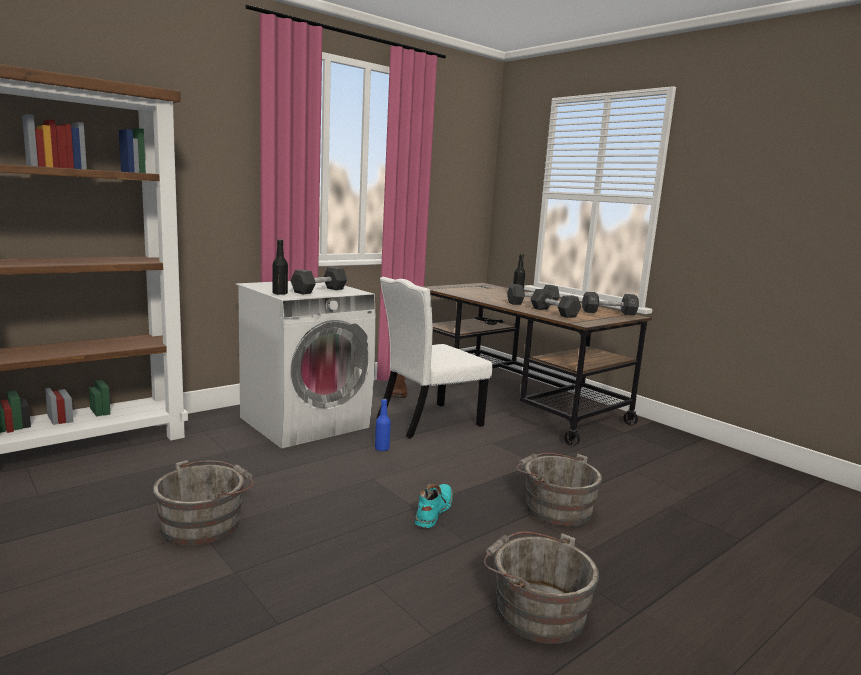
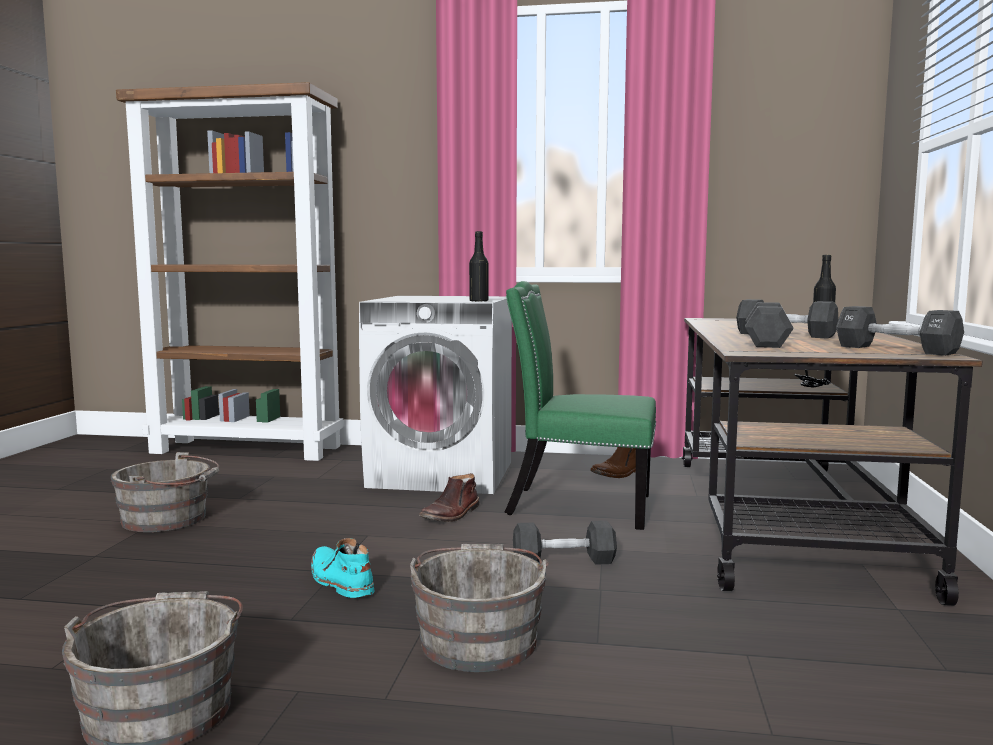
camera: 50 degrees right, 5 degrees down
black bottle [272,239,288,295] -> black bottle moved to [469,231,489,302]
black dumbbell [290,267,347,294] -> black dumbbell moved to [513,520,617,565]
blue bottle [375,398,391,451] -> brown boot [419,473,480,522]
white chair [376,277,493,439] -> green chair [504,281,656,530]
turquoise boot [415,484,453,528] -> turquoise boot turned 105 degrees counterclockwise [311,538,374,598]

